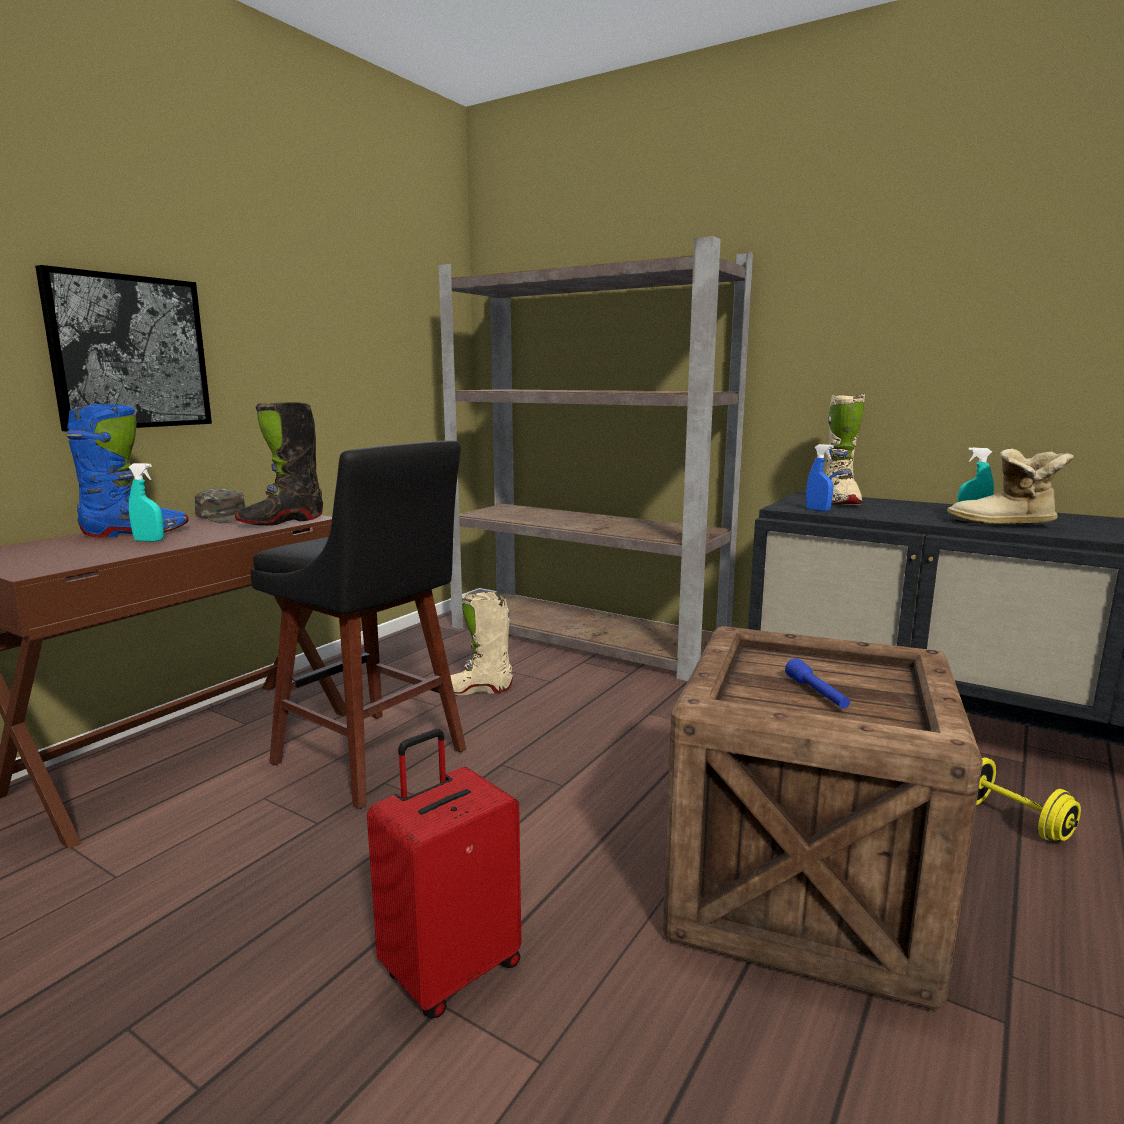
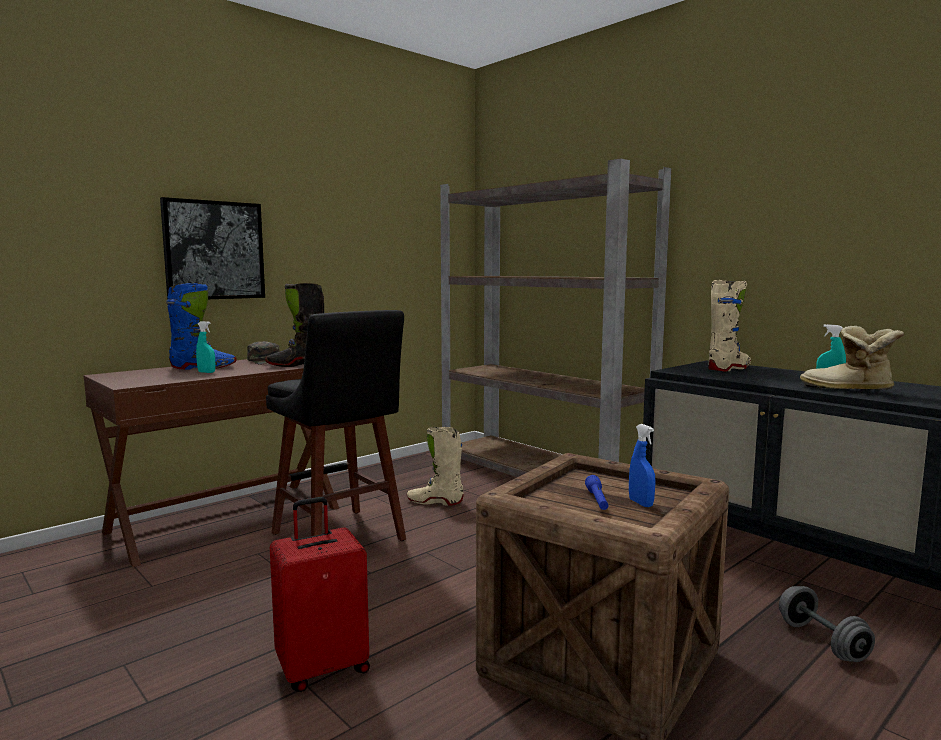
camera: 15 degrees right, 5 degrees down
blue spray bottle [806,444,834,511] -> blue spray bottle moved to [629,424,656,507]
beige boot [826,394,865,505] -> beige boot turned 150 degrees counterclockwise [709,280,751,372]
yellow dumbbell [976,758,1081,841] -> grey dumbbell [779,586,875,662]

